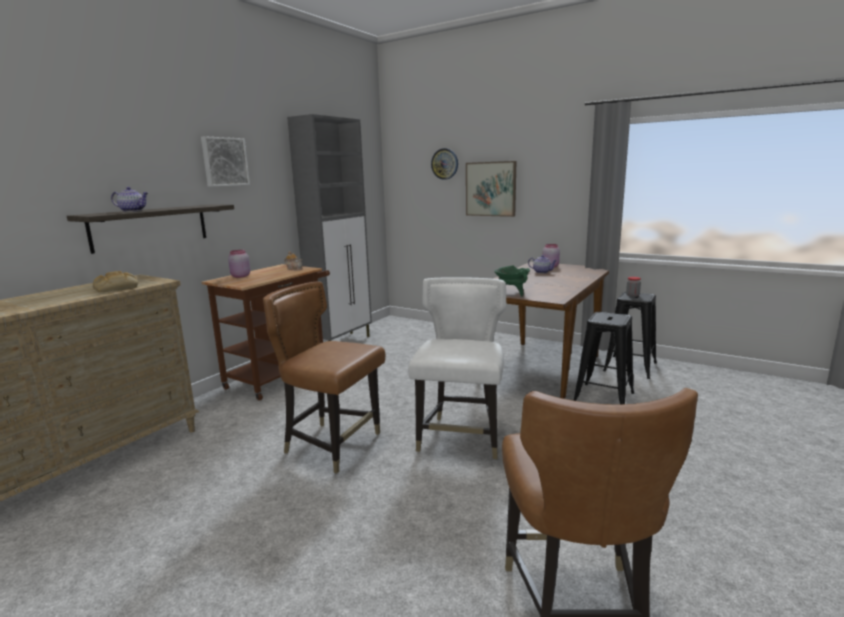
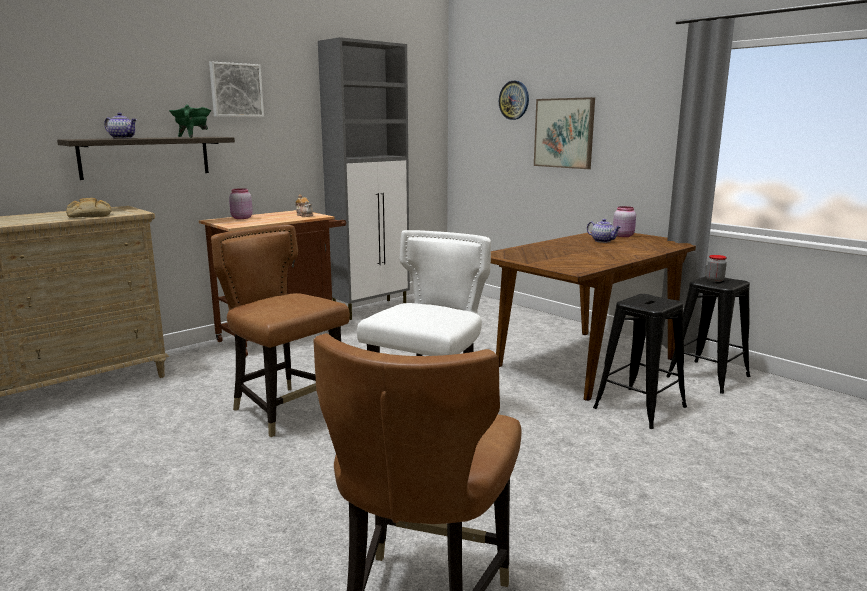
camera: 15 degrees right, 0 degrees up
green cooking pot [494,265,530,297] -> green cooking pot moved to [169,105,211,138]

